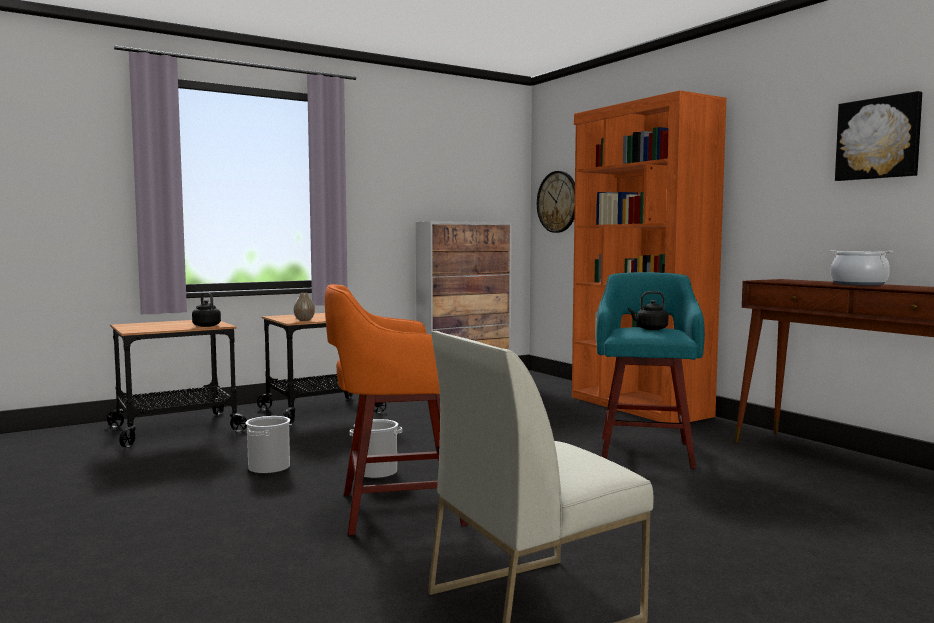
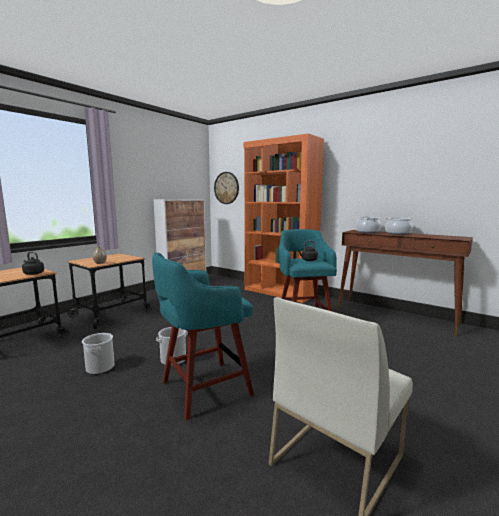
camera: 20 degrees left, 5 degrees up
orange stool [325,284,468,535] -> turquoise stool [152,253,254,420]
picture [835,91,922,181] -> none
none -> cooking pot [356,216,381,233]

